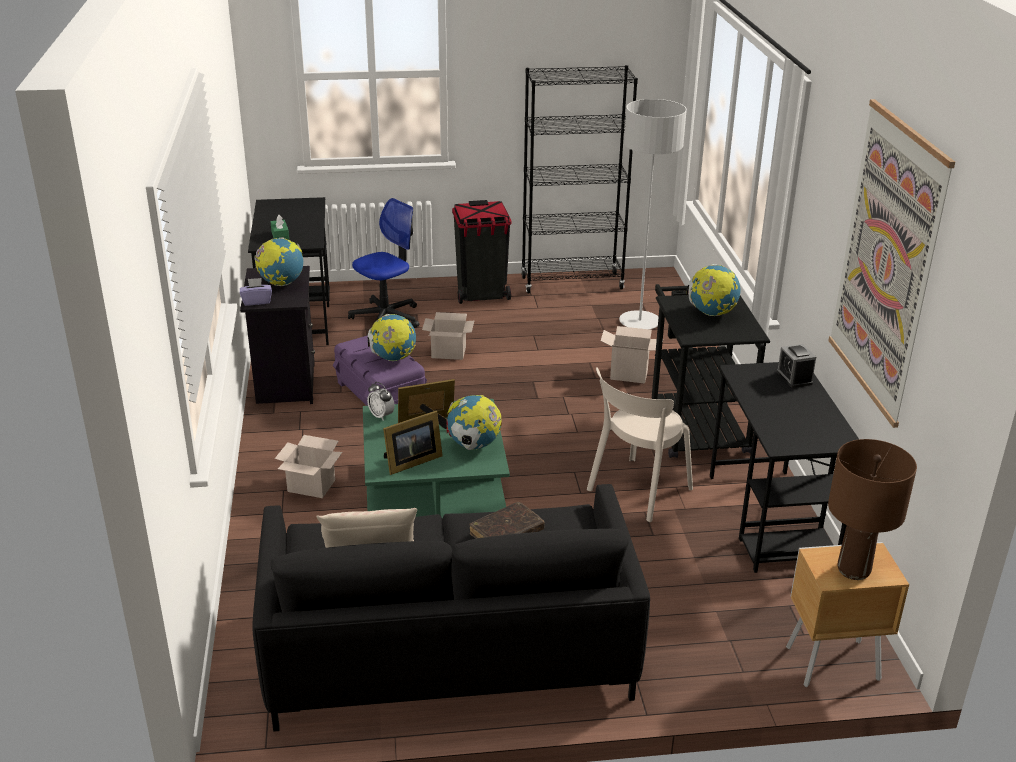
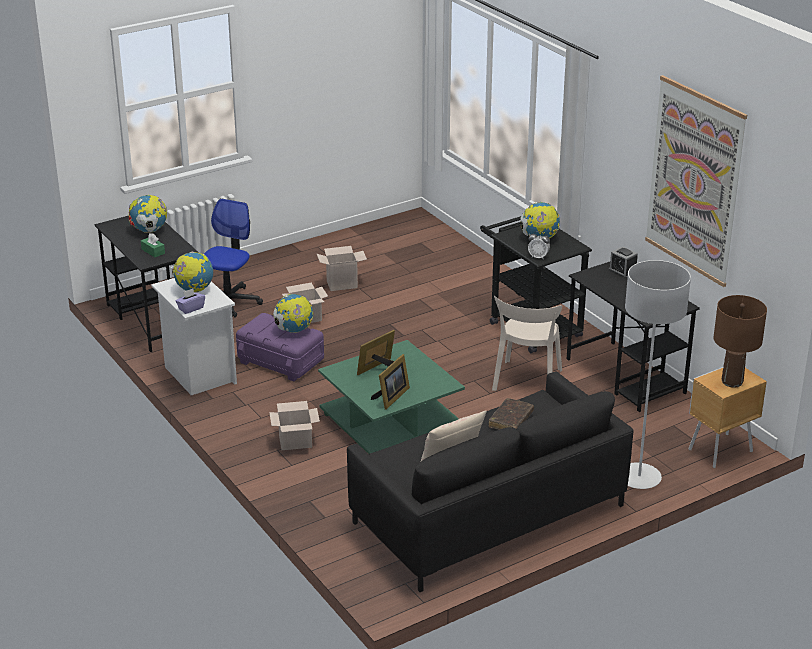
camera: 25 degrees left, 0 degrees up
black nightstand [240,266,315,404] -> white nightstand [151,278,237,395]
alarm clock [367,382,395,421] -> alarm clock moved to [528,231,550,260]
globe [446,395,502,450] -> globe moved to [128,195,167,233]
black trash can [452,200,512,304] -> none
black bookcase [521,65,638,294] -> none
cardboard box [601,326,663,384] -> cardboard box moved to [317,246,367,291]
grey floor lamp [619,99,687,329] -> grey floor lamp moved to [625,260,691,489]

